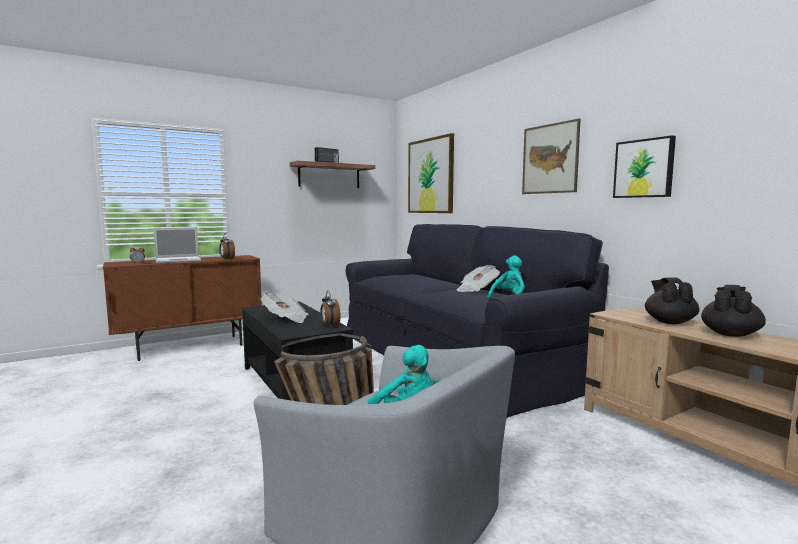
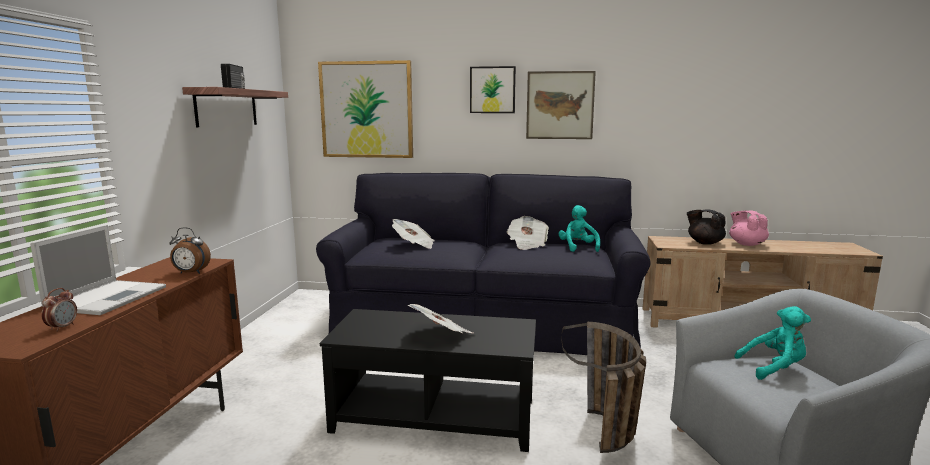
camera: 50 degrees left, 5 degrees up
alarm clock [320,291,341,327] -> none
picture [613,135,676,198] -> picture moved to [470,66,516,113]
black teapot [701,285,766,337] -> pink teapot [729,210,769,246]
none -> newspaper [392,219,434,249]

